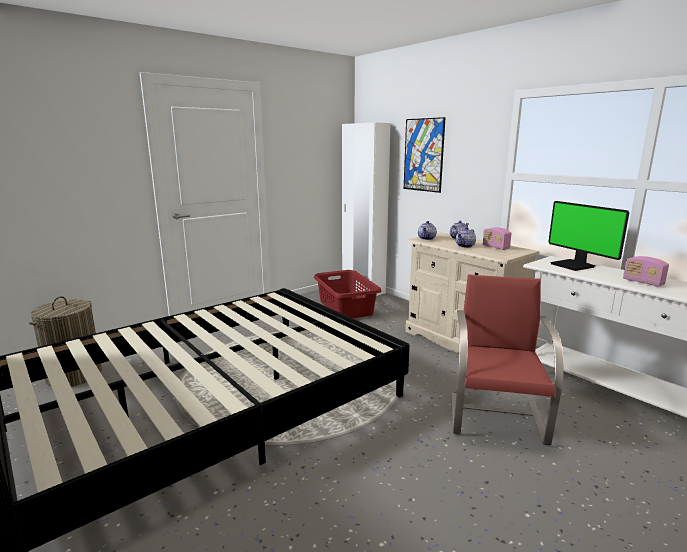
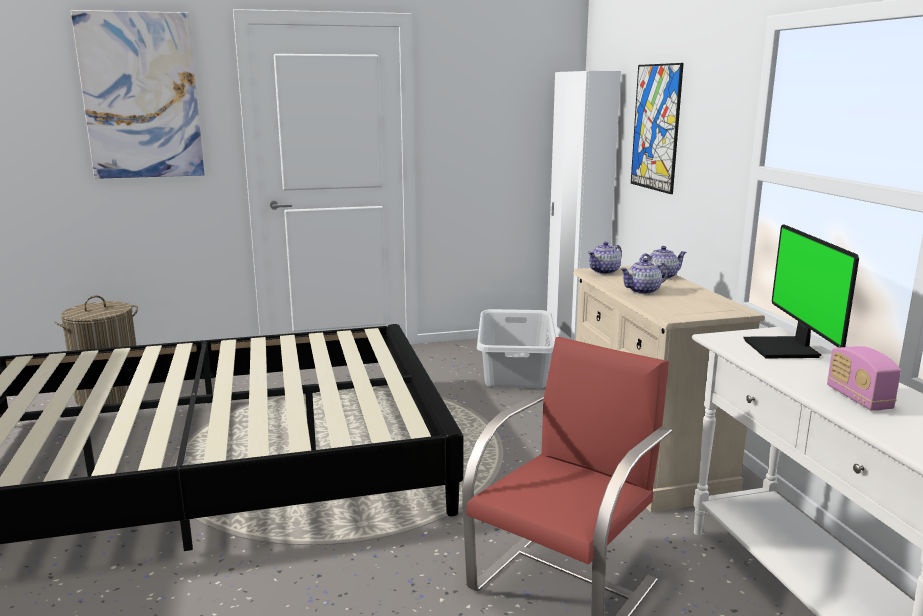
camera: 25 degrees right, 0 degrees up
red laundry basket [314,270,381,318] -> grey laundry basket [477,309,556,388]
radio [483,227,511,250] -> none
none -> picture [71,10,205,179]

